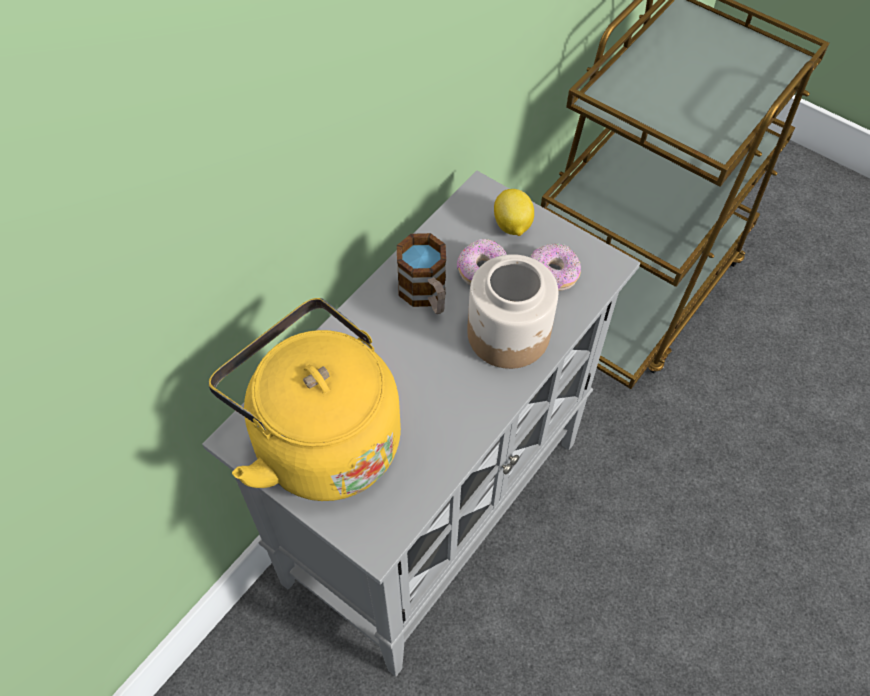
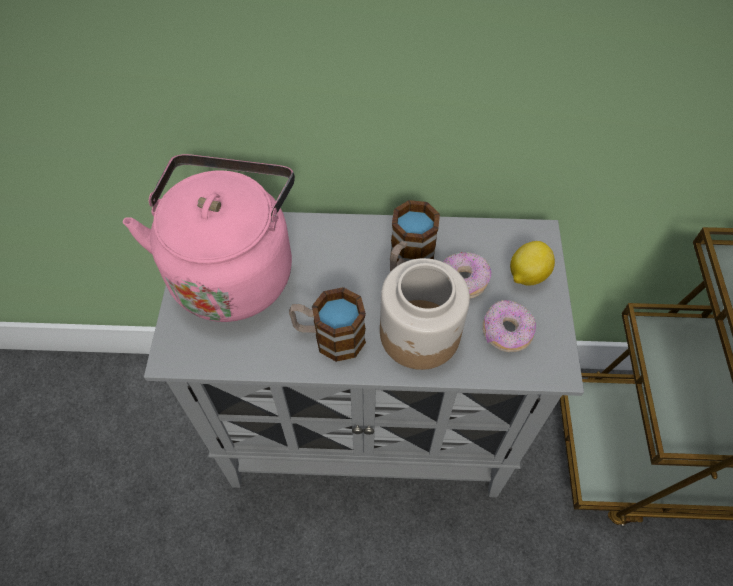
camera: 55 degrees right, 0 degrees up
yellow kettle [208,298,401,501] -> pink kettle [123,154,295,322]
none -> mug [289,287,366,362]

